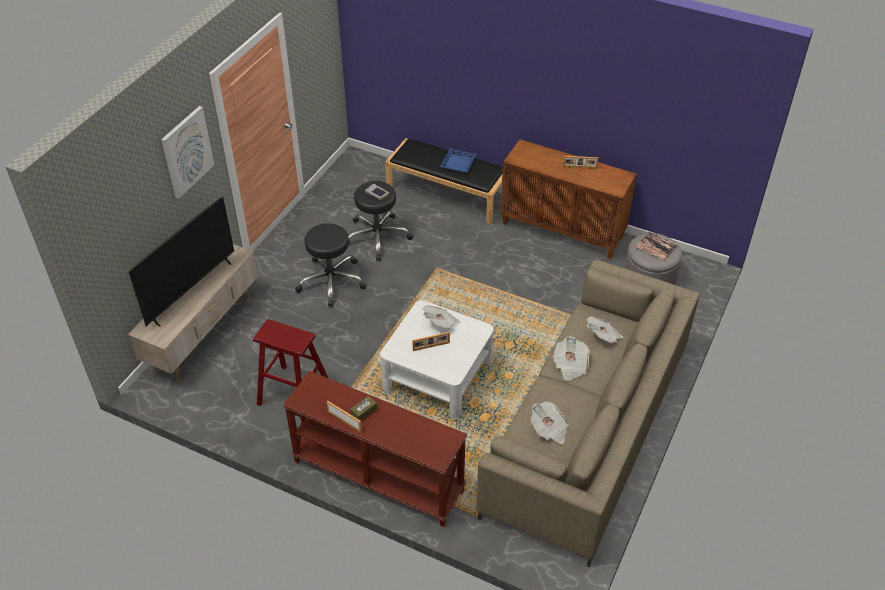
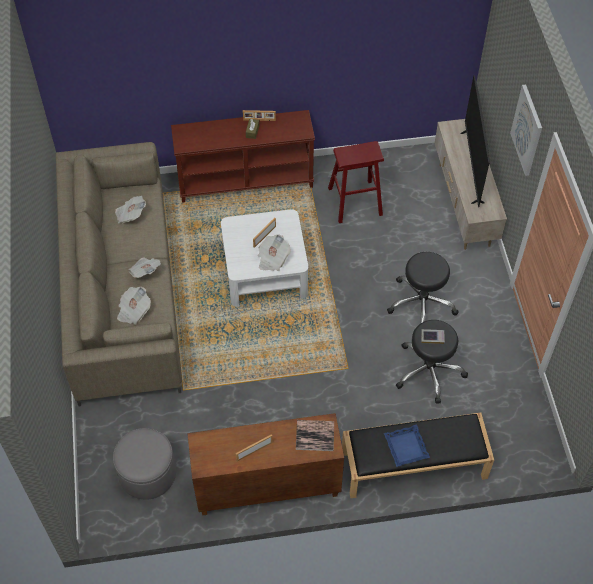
camera: 145 degrees right, 10 degrees up
book [635,232,677,261] -> book moved to [296,420,334,451]

